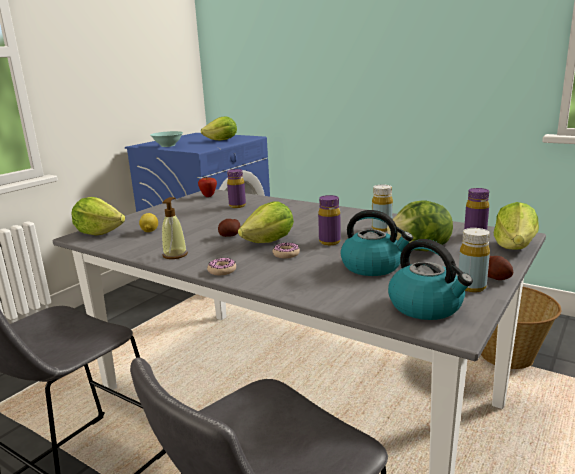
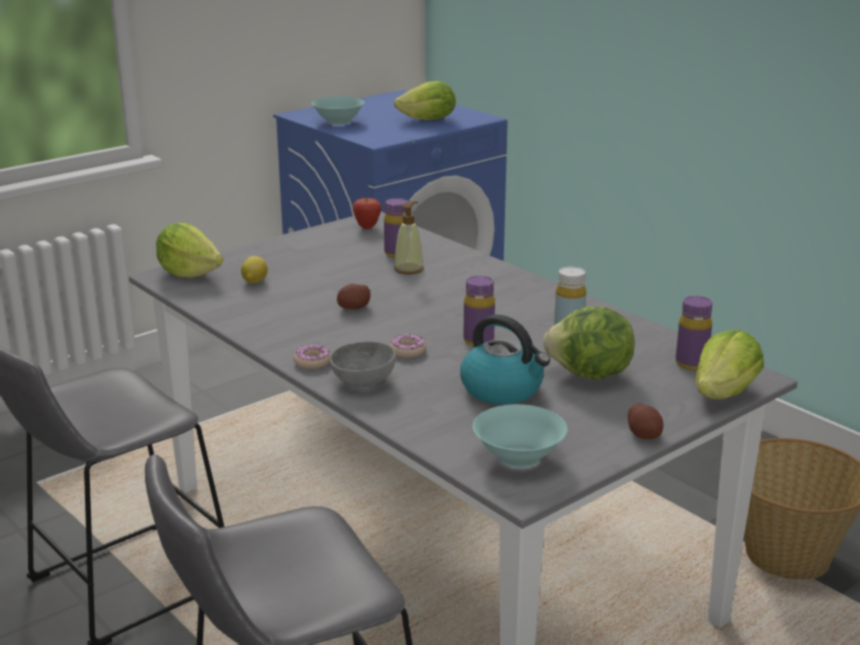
camera: 15 degrees right, 5 degrees up
soap dispenser [162,197,188,259] -> soap dispenser moved to [394,201,424,275]
lettuce [238,201,294,243] -> none
kettle [388,239,473,320] -> turquoise bowl [473,404,567,468]
yellow bottle [459,228,490,292] -> none
none -> grey bowl [330,341,396,387]

